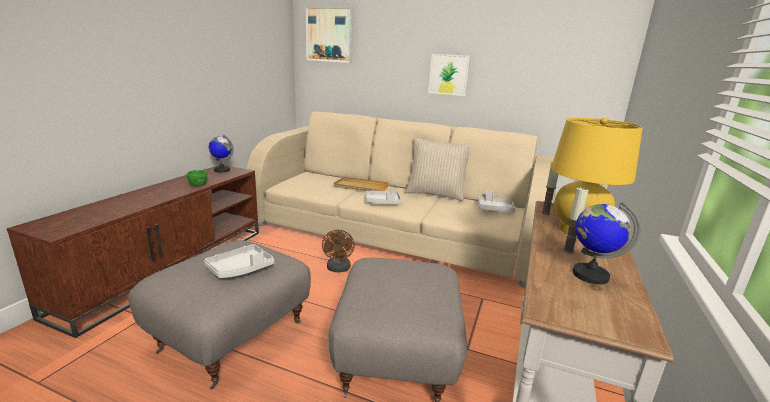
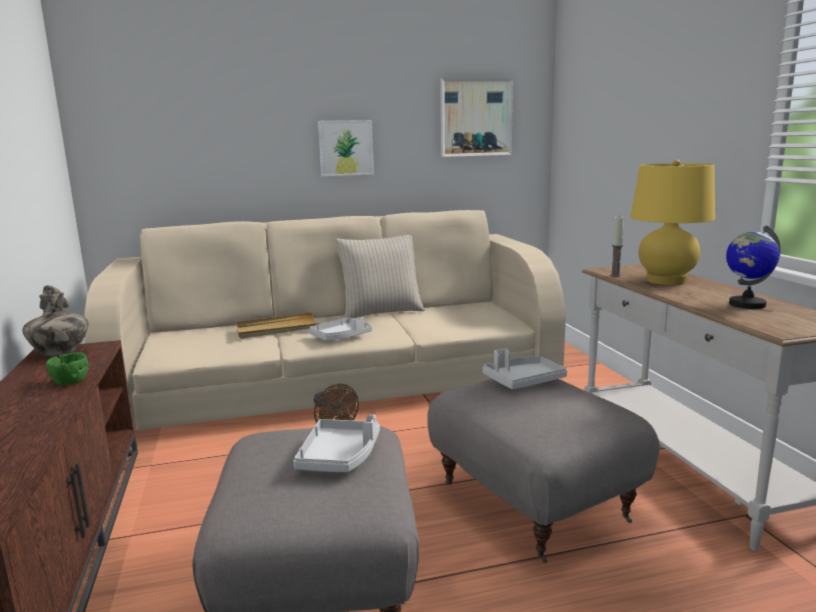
camera: 35 degrees left, 5 degrees down
globe [209,135,234,172] -> vase [22,285,89,356]
picture [306,6,353,63] -> picture moved to [440,78,513,157]
grey tray [478,191,516,212] -> grey tray moved to [482,349,567,389]
candle [562,188,589,253] -> none

